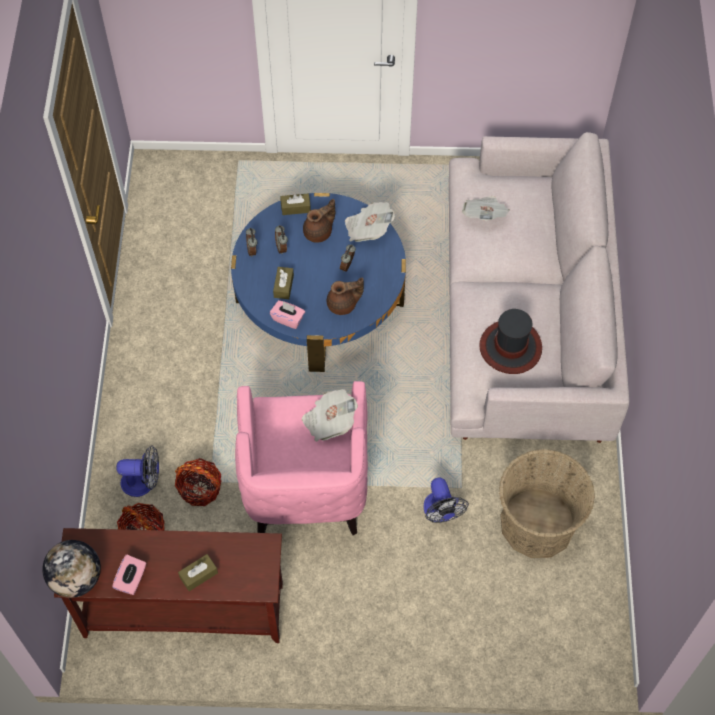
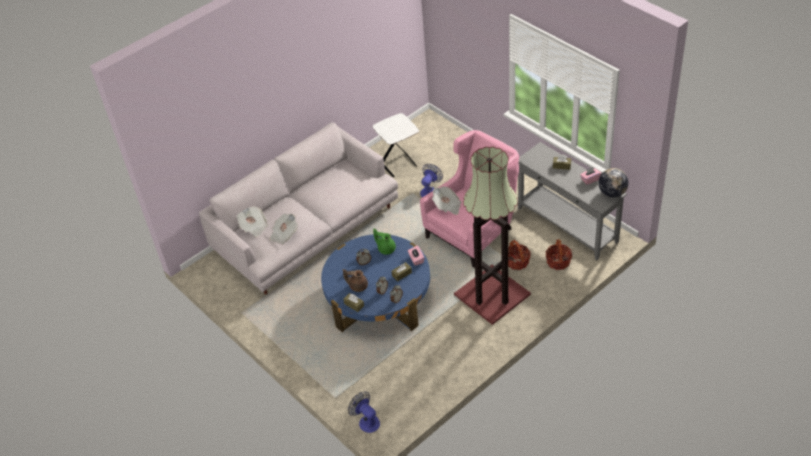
camera: 130 degrees left, 15 degrees down
brown console table [54,528,283,643] -> grey console table [518,142,627,261]
fan [116,445,159,497] -> fan moved to [348,392,380,433]
brown teapot [327,277,364,315] -> green teapot [373,228,396,255]
newspaper [345,202,395,242] -> newspaper moved to [236,206,268,237]
hat [479,309,542,374] -> none
basket [499,449,595,558] -> white side table [373,113,419,177]
none -> floor lamp [454,147,531,325]

